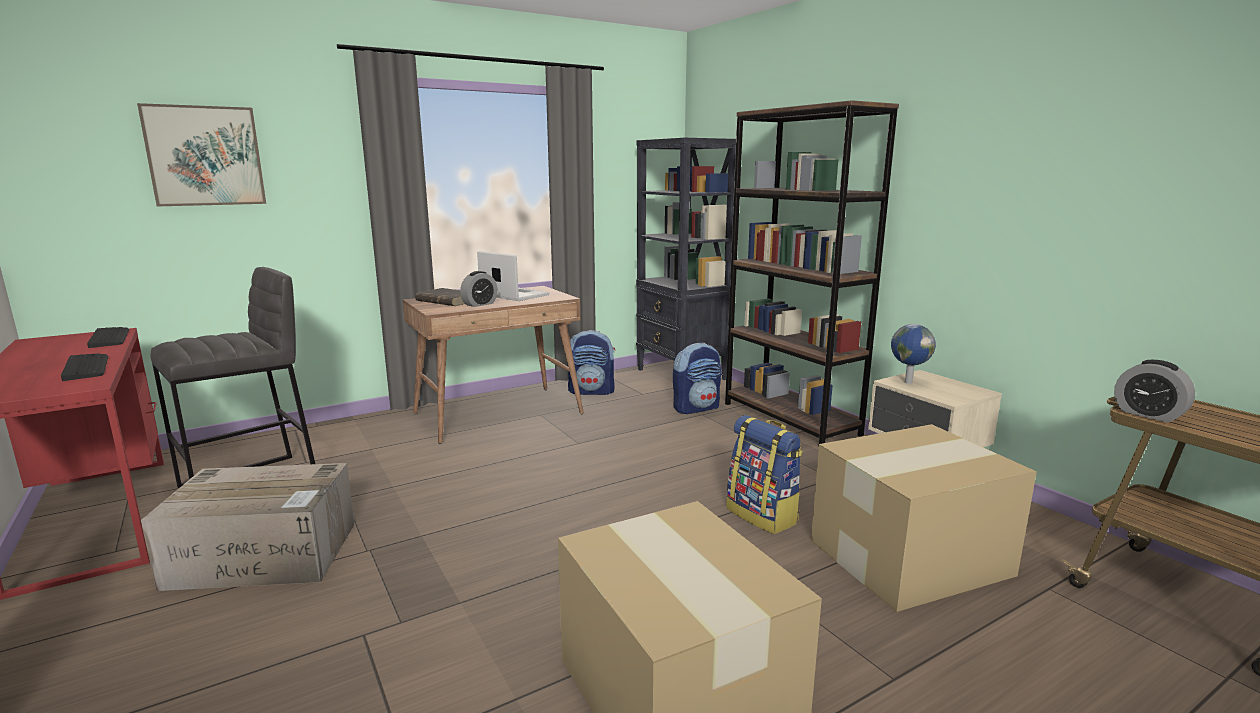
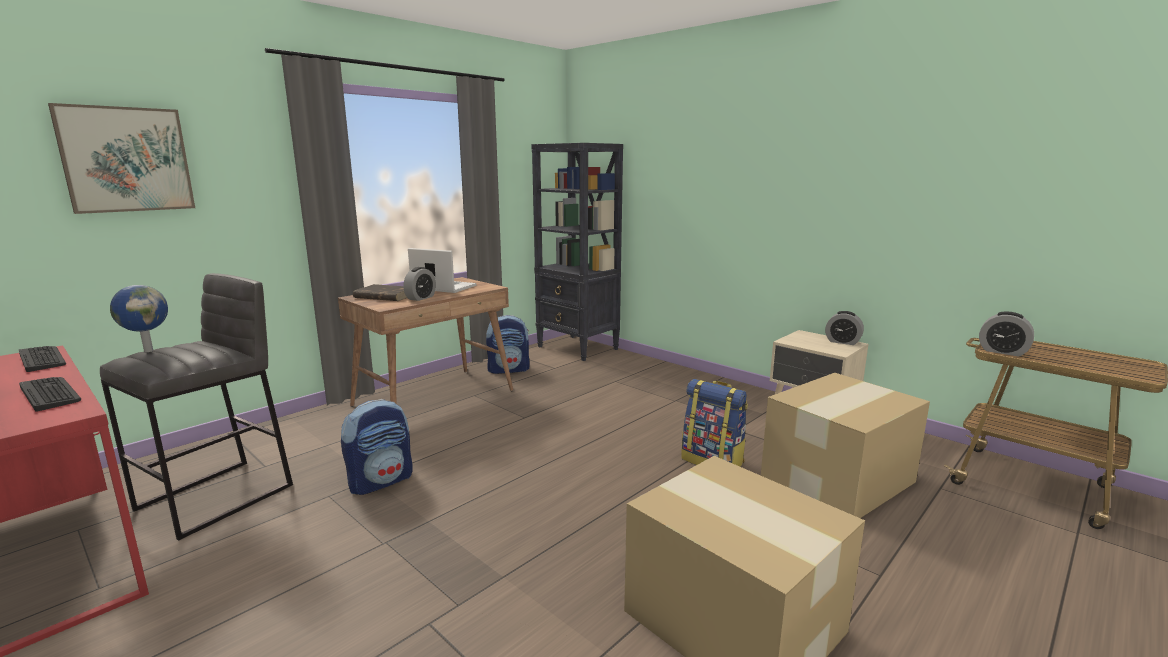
camera: 15 degrees left, 0 degrees up
cardboard box [141,463,355,591] -> none
backpack [673,343,721,414] -> backpack moved to [341,399,412,495]
brown bookcase [725,100,899,447] -> none
globe [891,324,936,384] -> globe moved to [110,285,168,352]
none -> alarm clock [825,311,864,345]

